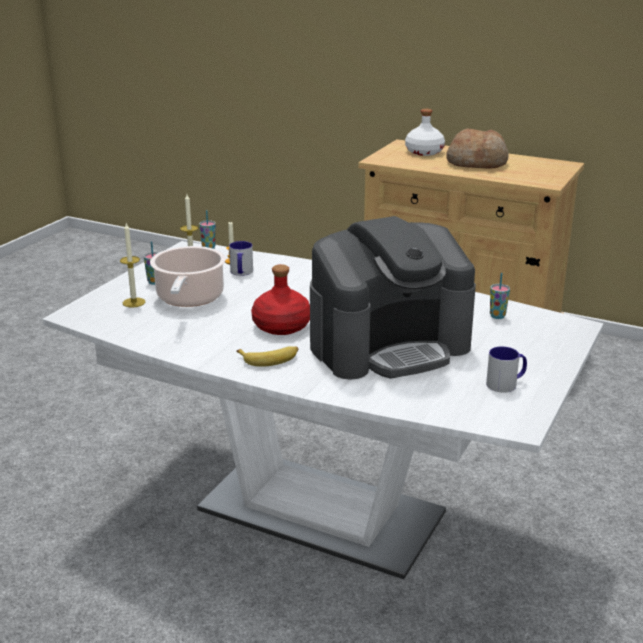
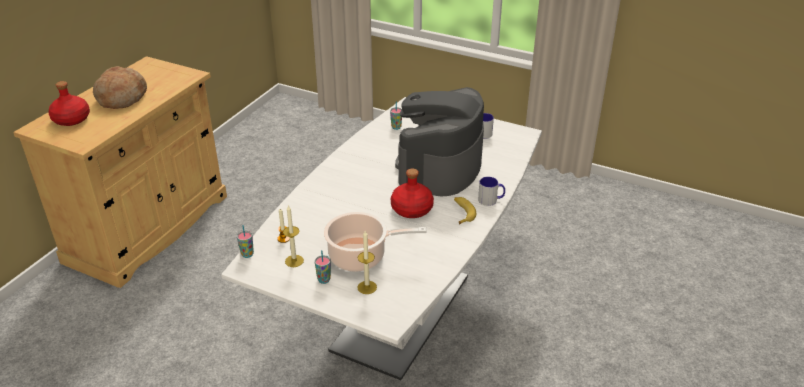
camera: 90 degrees left, 10 degrees up
mug [229,241,253,276] -> mug moved to [478,177,505,206]
coffee machine [310,216,476,380] -> coffee machine turned 135 degrees counterclockwise [395,87,484,197]
white bottle [405,109,445,156] -> red bottle [48,81,90,126]

